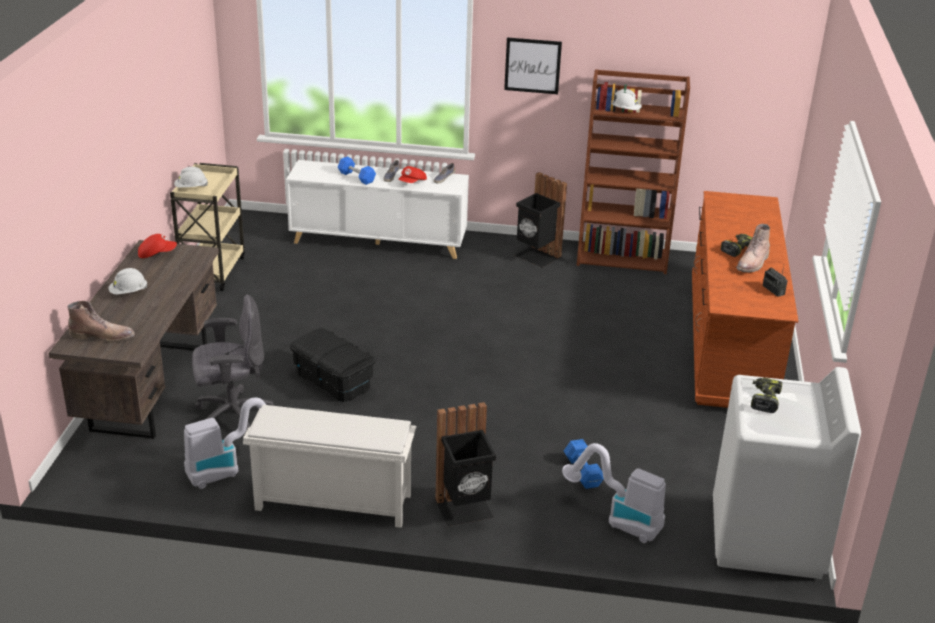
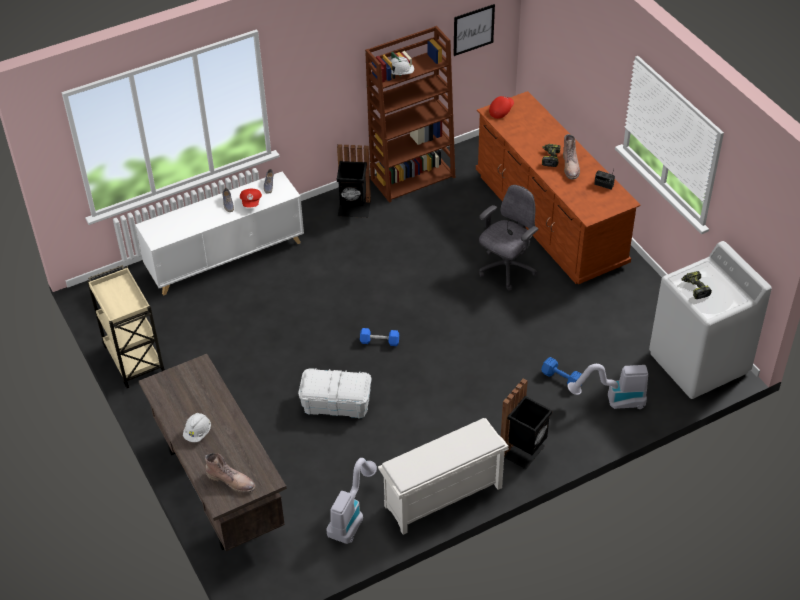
camera: 35 degrees left, 15 degrees up
brown boot [68,301,135,343] -> brown boot turned 60 degrees clockwise [205,453,256,492]
red cap [138,234,177,258] -> red cap moved to [489,96,514,119]
white hard hat [174,167,208,188] -> none
grey office chair [192,295,274,431] -> grey office chair moved to [479,185,539,290]
black storage box [290,328,375,402] -> white storage box [298,368,372,418]
blue dumbbell [338,157,376,185] -> blue dumbbell moved to [360,328,399,346]
picture [504,37,562,94] -> picture moved to [454,4,495,56]

